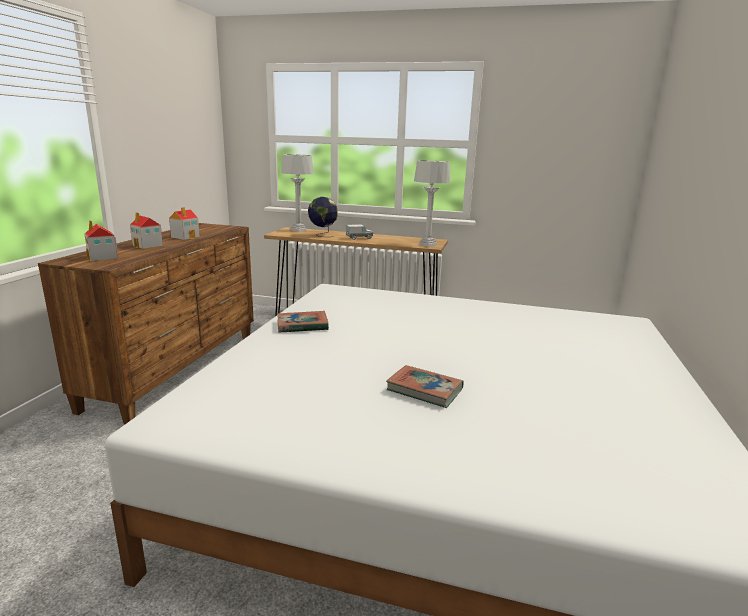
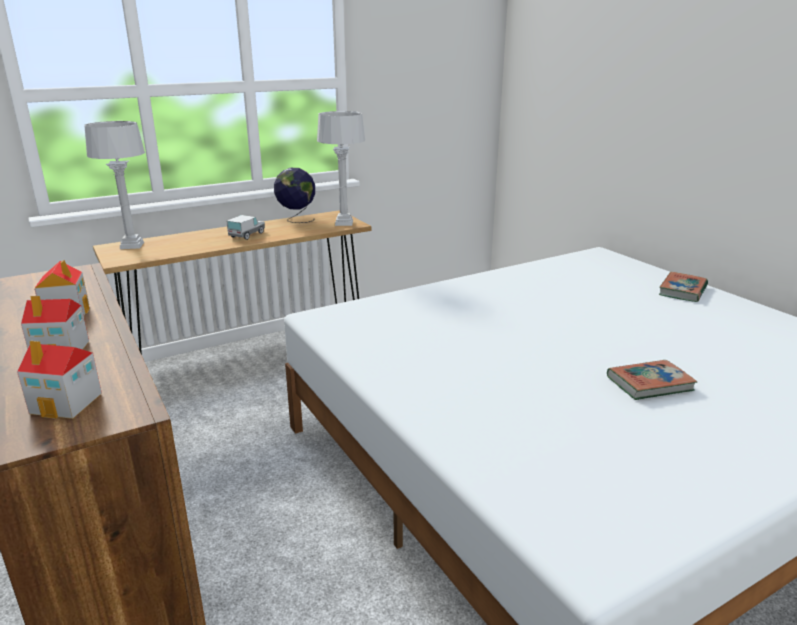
camera: 45 degrees left, 5 degrees up
book [277,311,329,332] -> book moved to [659,272,708,302]
globe [308,197,338,237] -> globe moved to [274,168,315,223]

